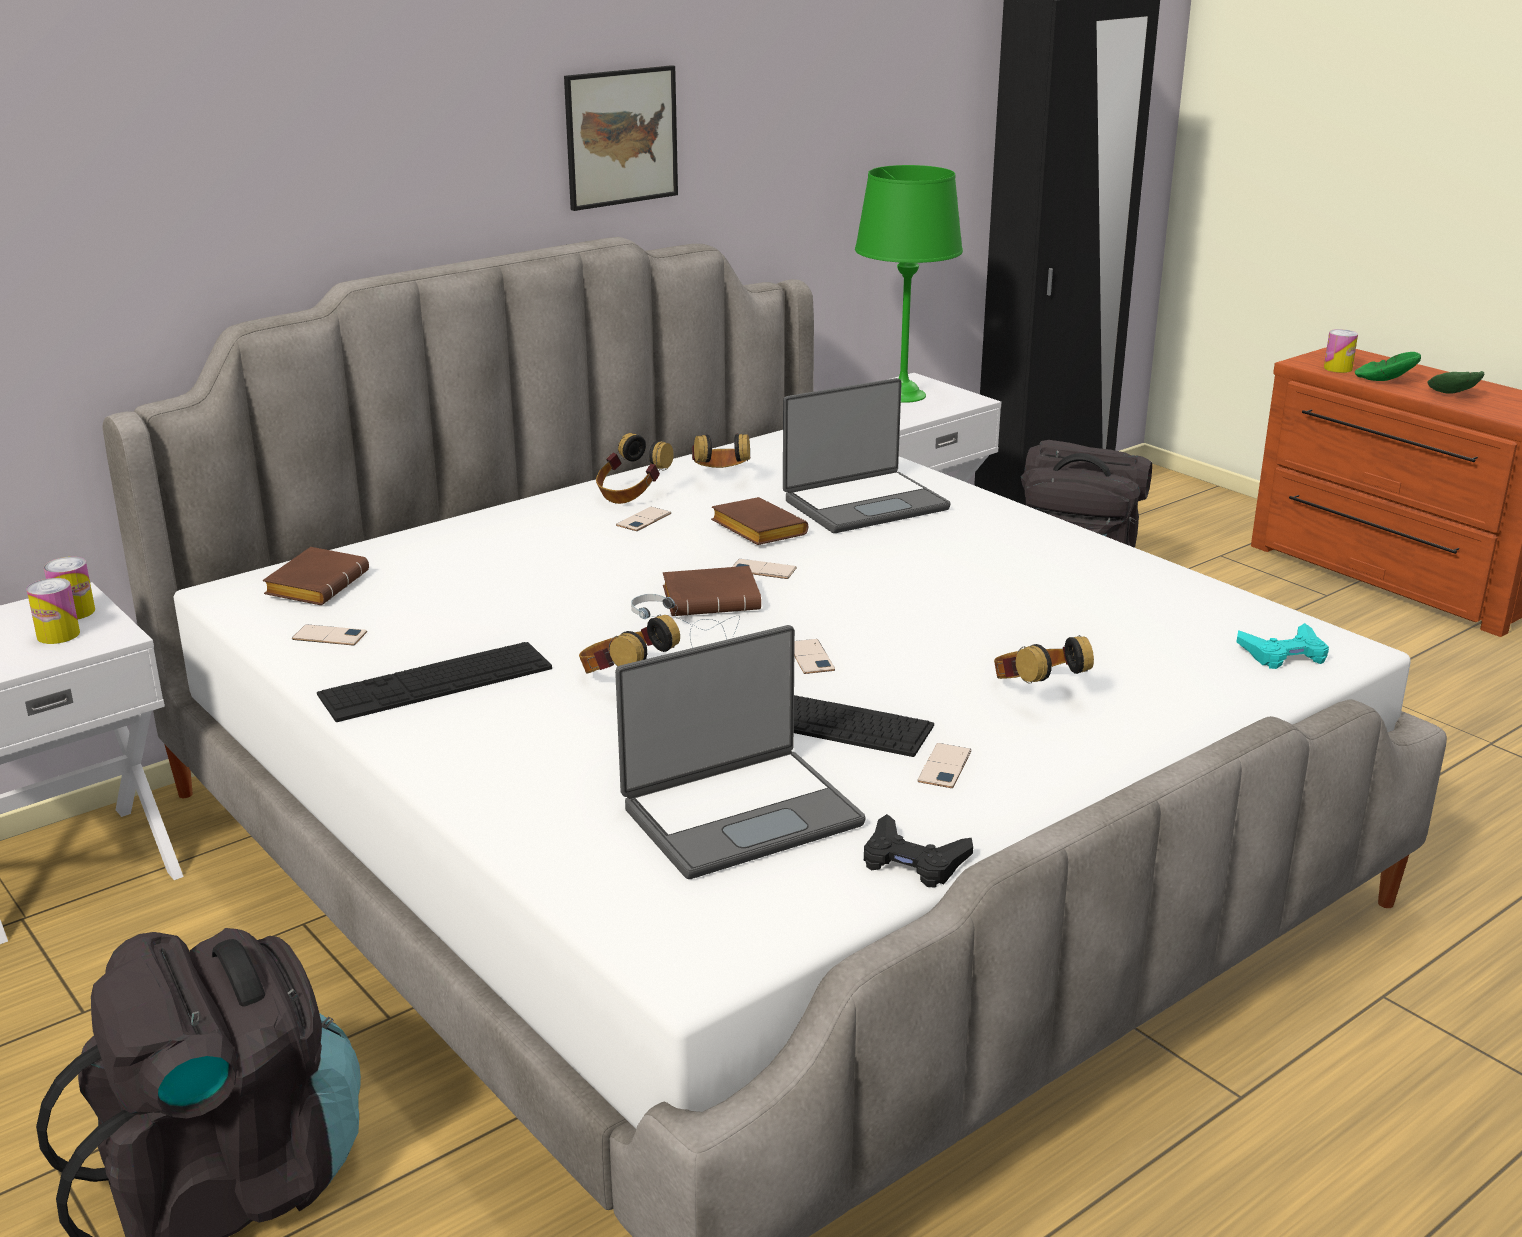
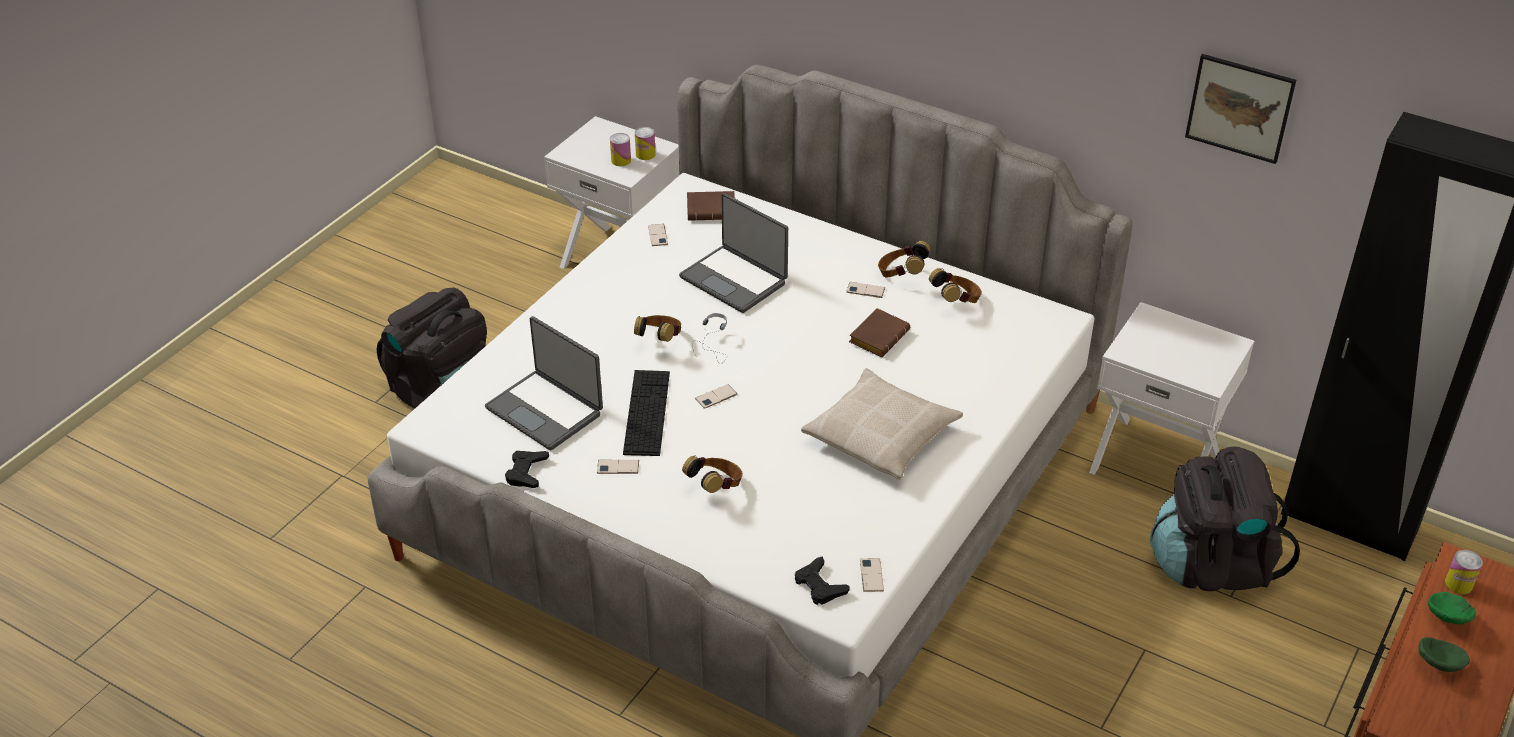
camera: 70 degrees right, 15 degrees up
keyboard [317,642,552,722] -> none
picture [564,65,678,211] -> picture moved to [1185,54,1296,164]
brown book [663,566,761,616] -> none
phone [732,559,797,579] -> phone moved to [860,558,884,592]
laptop [783,378,951,533] -> laptop moved to [679,193,788,313]
green table lamp [855,165,963,403] -> none
turquoise game controller [1237,623,1329,669] -> black game controller [795,556,850,605]
none -> beige pillow [801,368,963,480]

